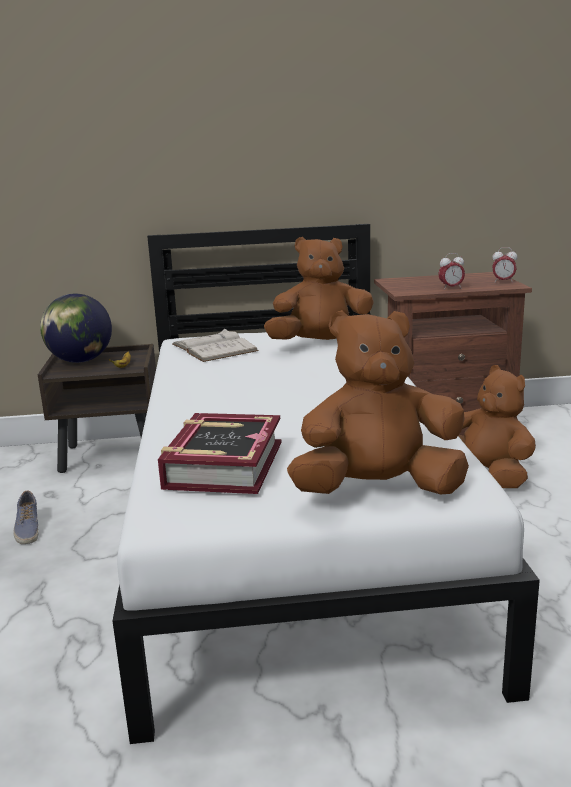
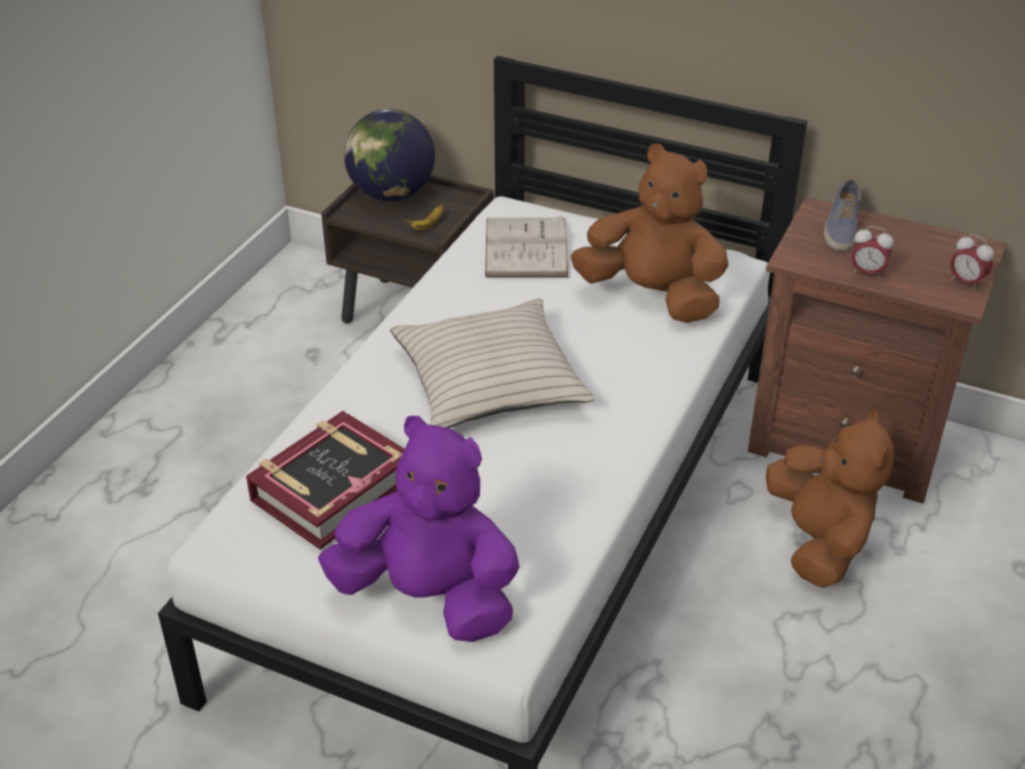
camera: 30 degrees right, 20 degrees up
shoe [13,490,39,544] -> shoe moved to [824,178,861,251]
brown plush toy [287,310,469,494] -> purple plush toy [318,416,520,642]
none -> beige pillow [390,298,595,428]

